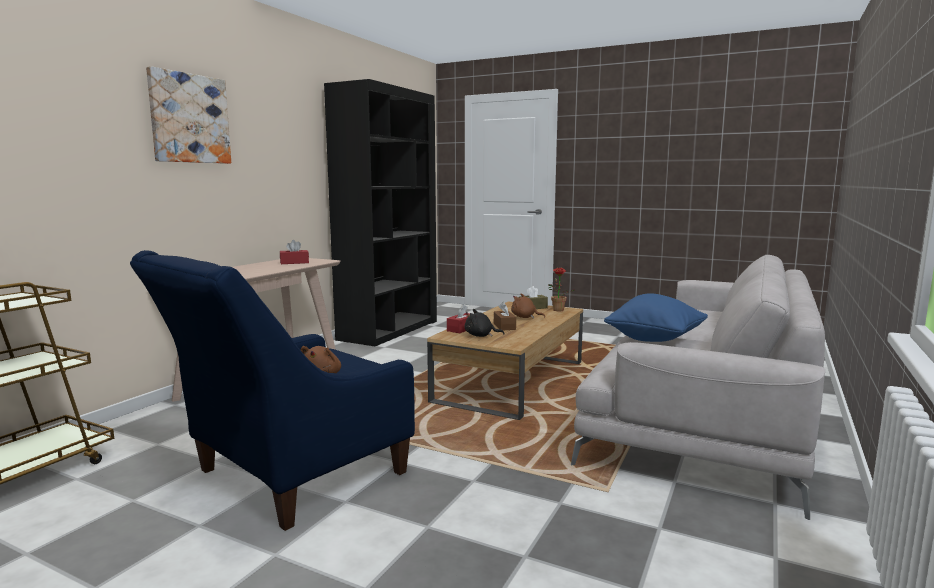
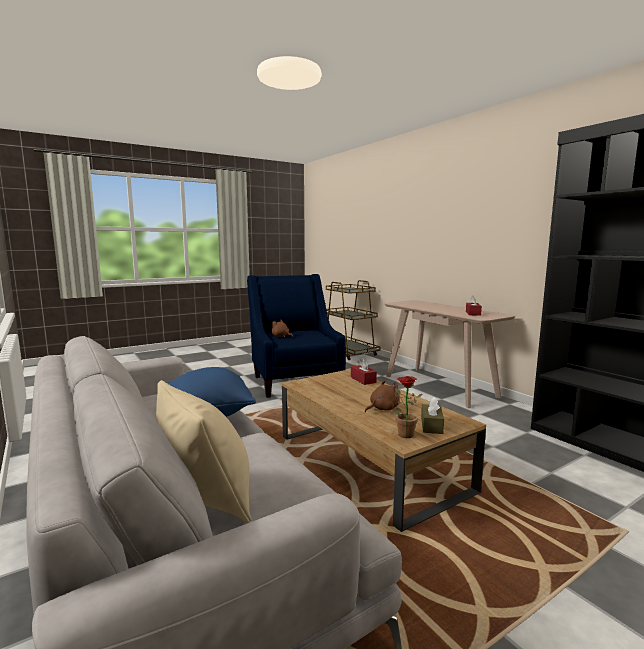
camera: 120 degrees right, 0 degrees up
picture [146,66,231,164] -> none
black plush toy [465,309,505,337] -> none
brown tissue box [494,302,516,330] -> none
none -> beige pillow [156,380,251,524]

